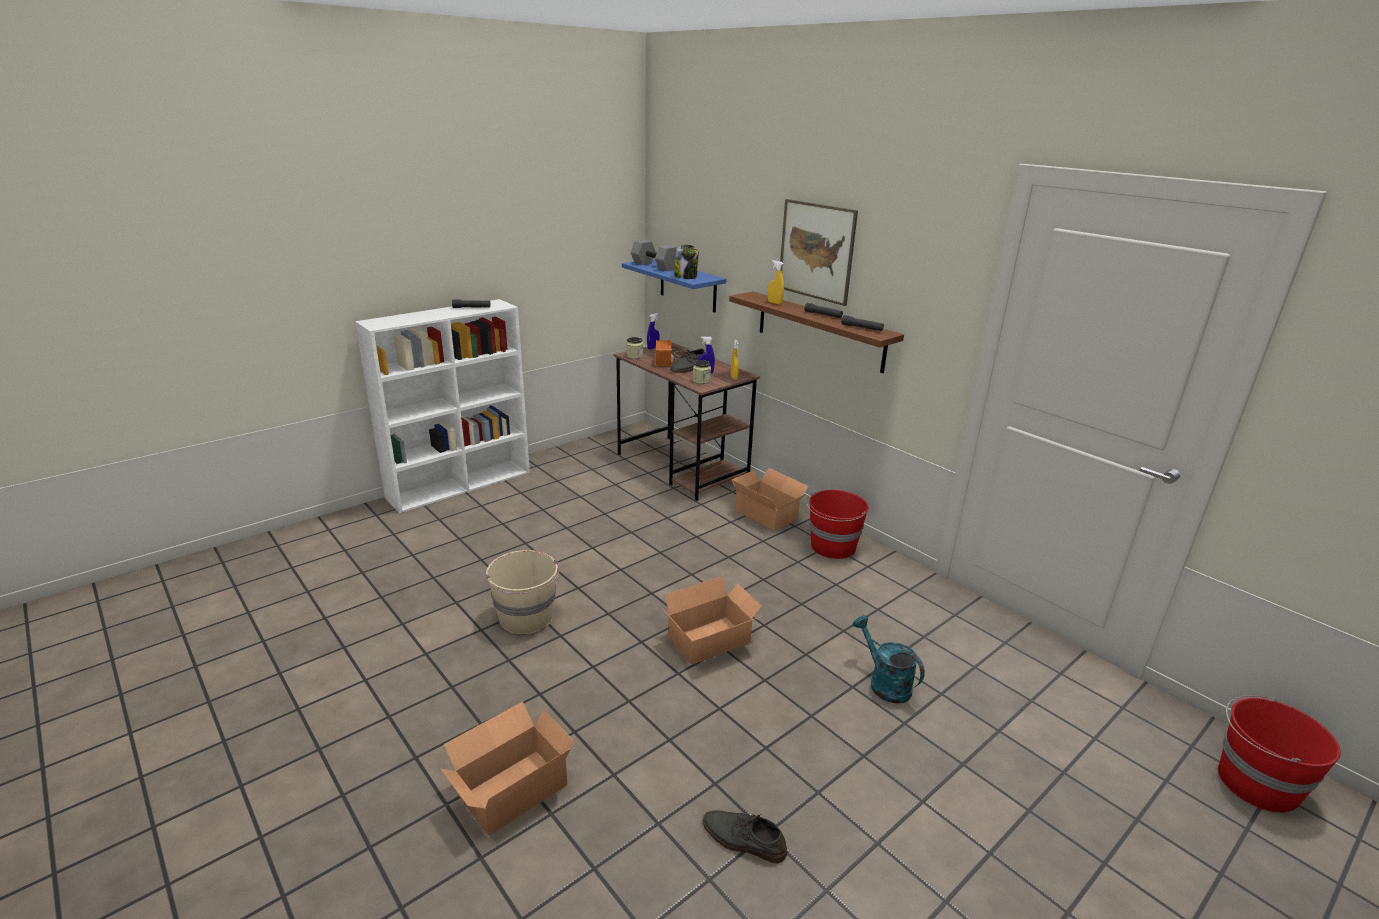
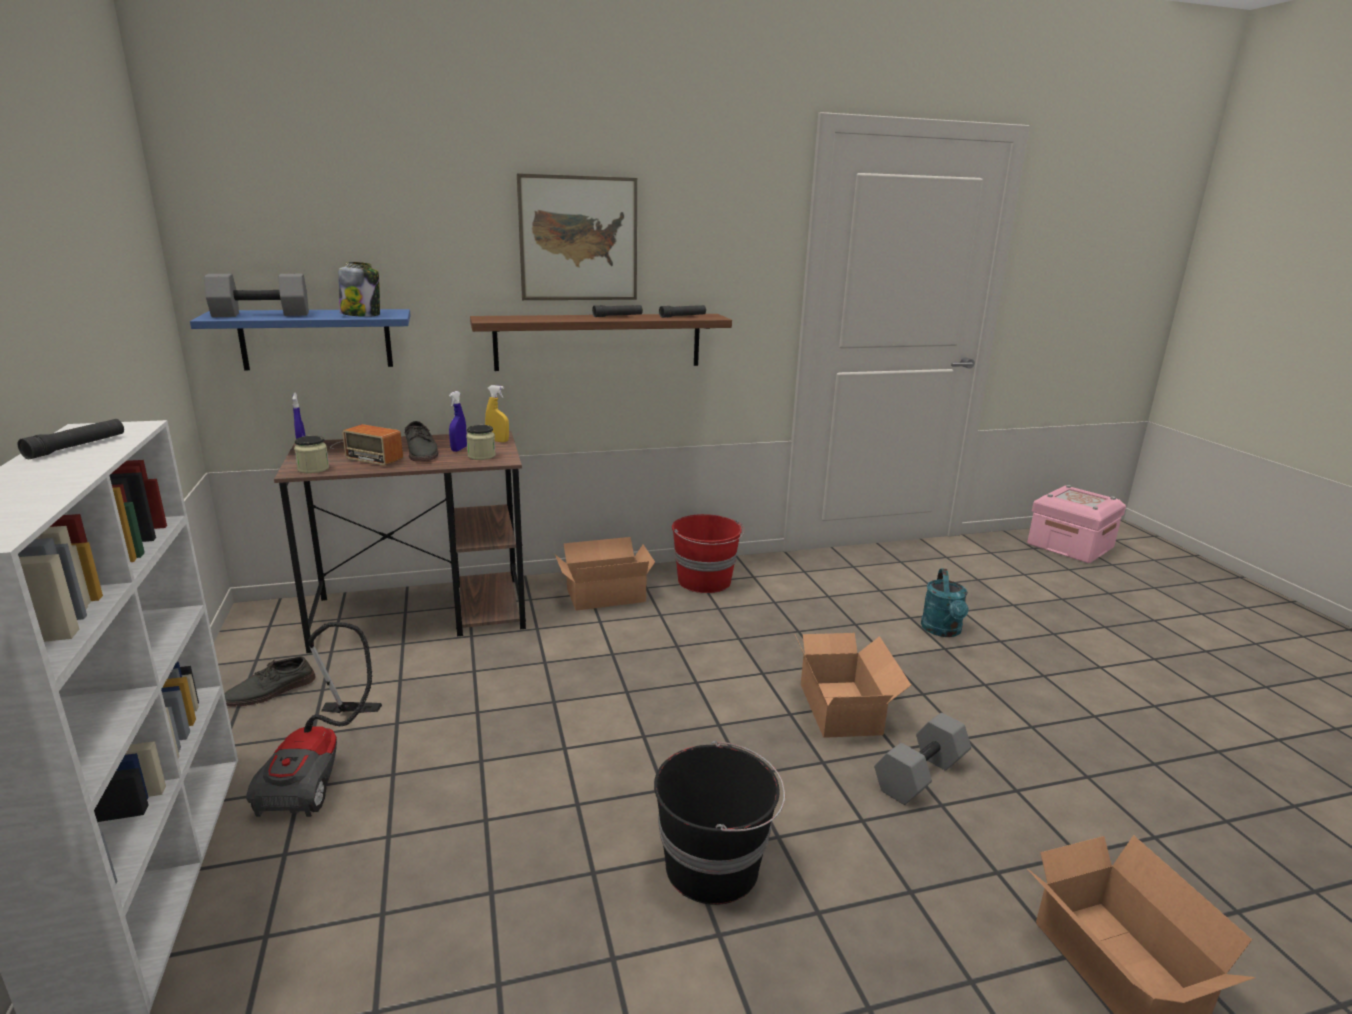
camera: 65 degrees left, 5 degrees down
beige bucket [486,550,560,634] -> black bucket [654,741,785,905]
grey shoe [703,810,787,864] -> grey shoe moved to [224,656,316,706]
yellow spray bottle [768,260,784,304] -> none
turquoise watering can [853,615,925,704] -> turquoise watering can turned 75 degrees counterclockwise [921,568,969,637]
red bucket [1218,695,1341,813] -> pink storage box [1027,485,1126,563]
none -> vacuum cleaner [246,622,382,817]
none -> grey dumbbell [874,713,971,805]

